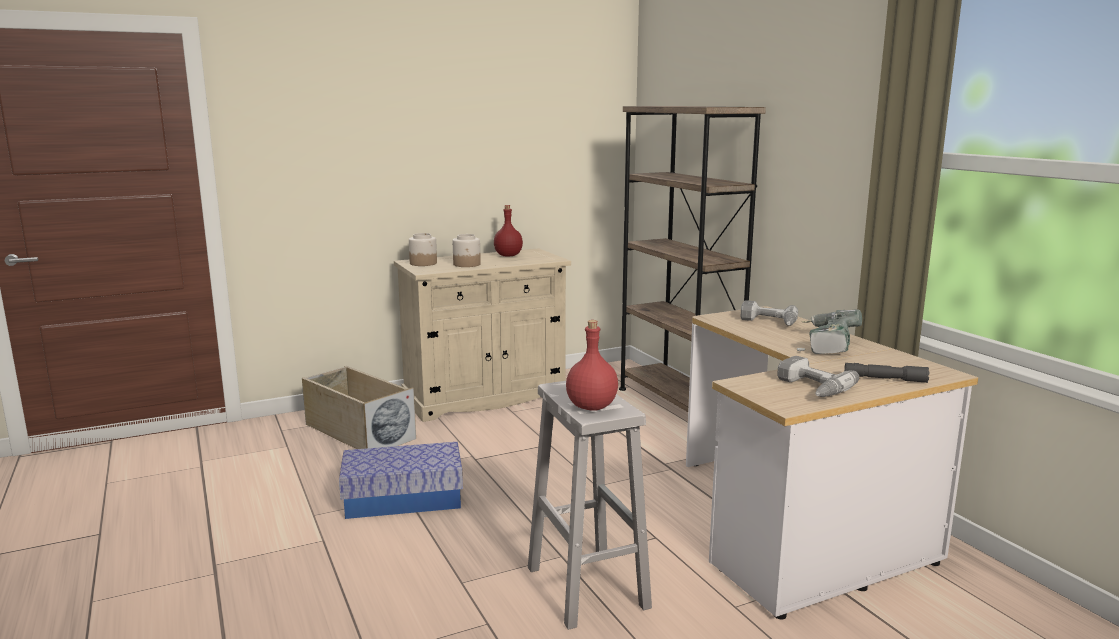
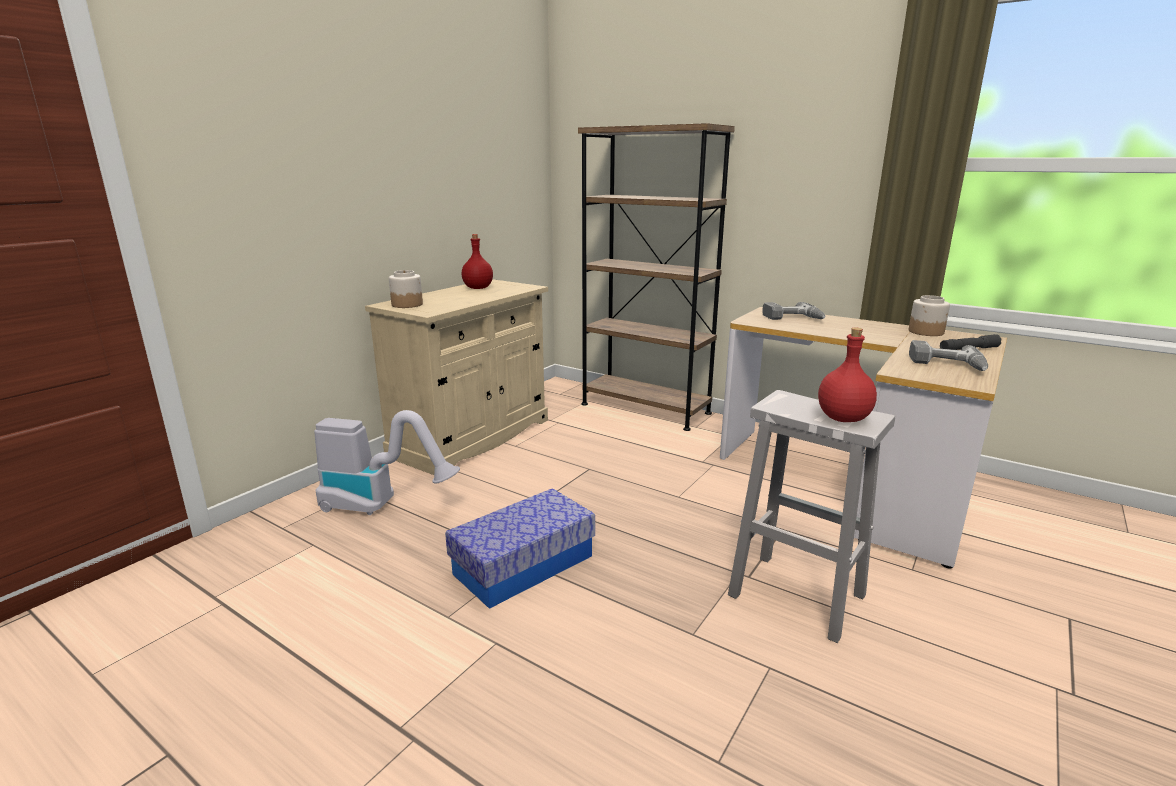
camera: 30 degrees left, 5 degrees up
beige storage box [302,366,416,449] -> vacuum cleaner [314,410,460,515]
jar [452,234,481,267] -> jar moved to [909,295,950,336]
power drill [797,309,862,354] -> none

